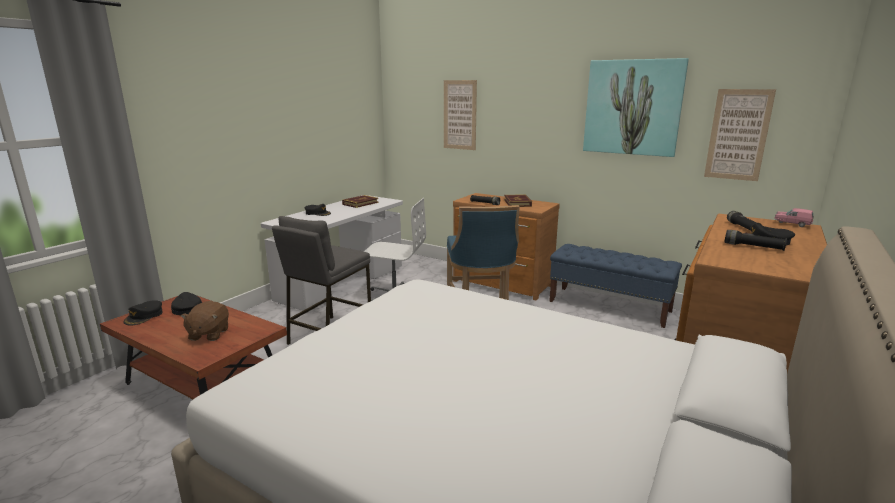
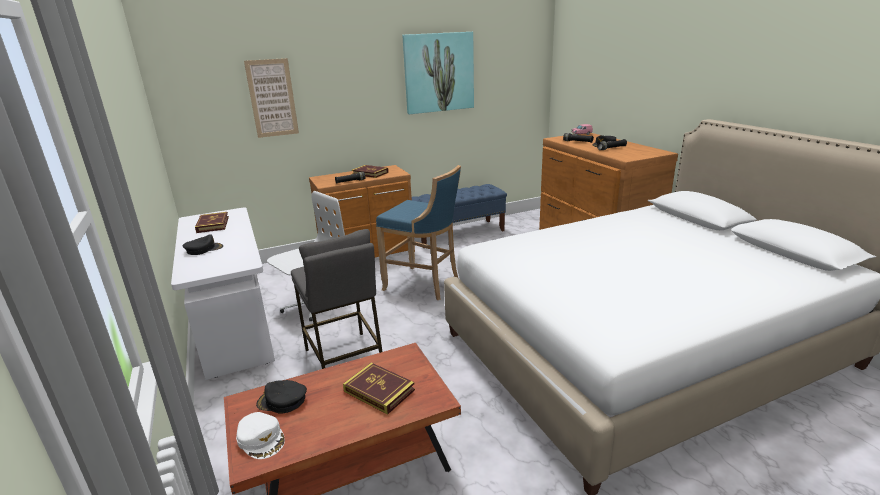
camera: 55 degrees left, 5 degrees up
black cap [123,300,163,325] -> white cap [236,412,285,459]
brown plush toy [180,301,229,341] -> book [343,363,415,414]
picture [704,89,776,181] -> none

